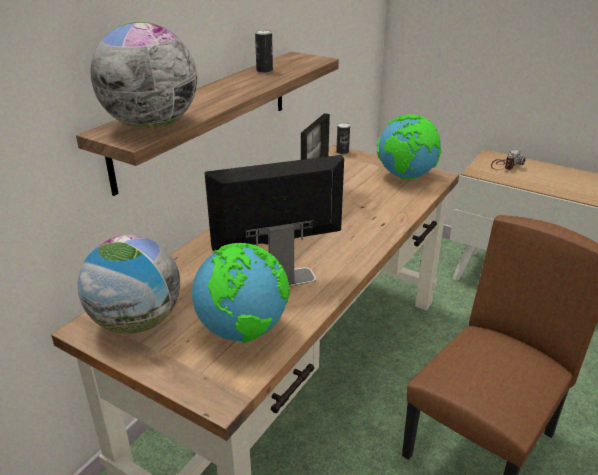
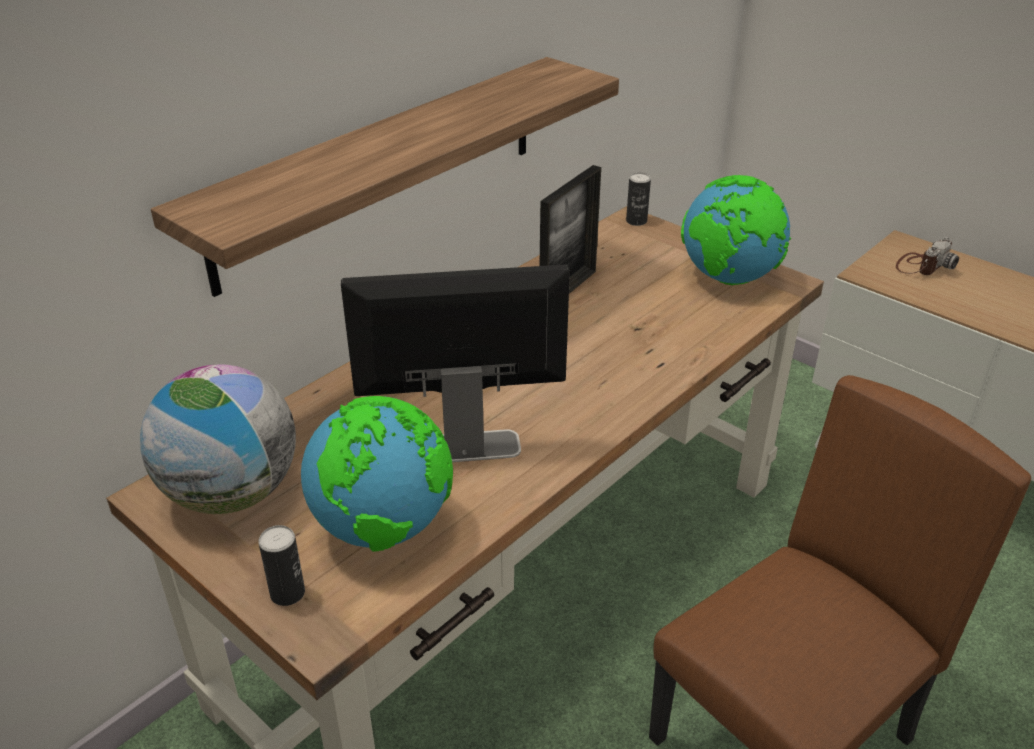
camera: 10 degrees right, 5 degrees up
globe [91,22,197,129] -> none
can [255,30,273,73] -> can moved to [258,525,305,606]

